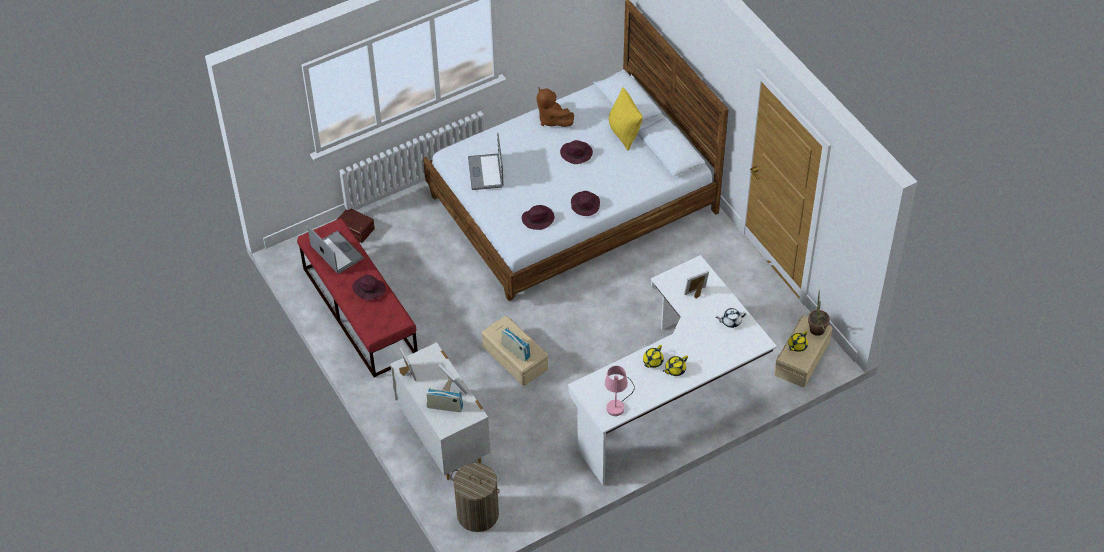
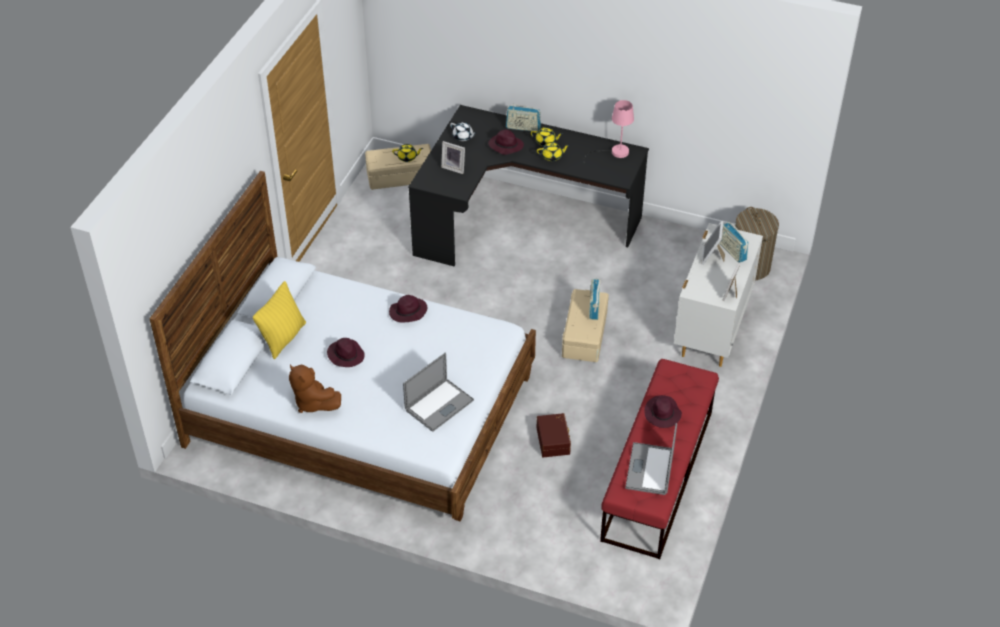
camera: 130 degrees left, 5 degrees down
brown storage box [337,209,375,243] -> brown storage box moved to [537,413,571,457]
purple hat [522,205,554,230] -> purple hat moved to [488,130,524,155]
brown plush toy [537,88,574,127] -> brown plush toy turned 120 degrees clockwise [289,364,341,413]
white desk [568,255,777,485] -> black desk [408,105,649,266]
potted plant [808,291,830,336] -> none
none -> radio [506,104,541,131]

